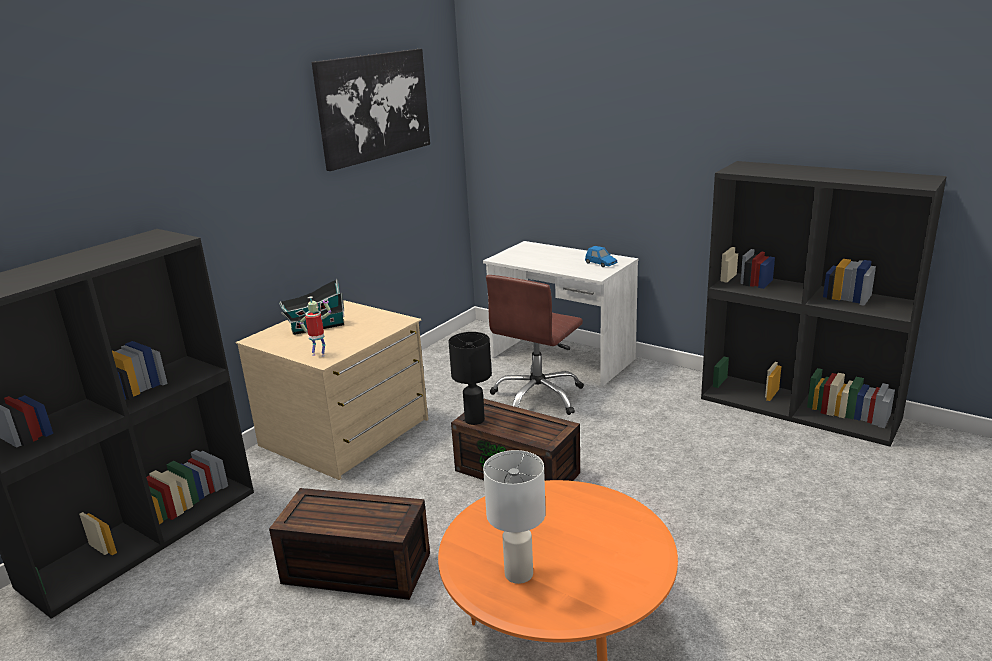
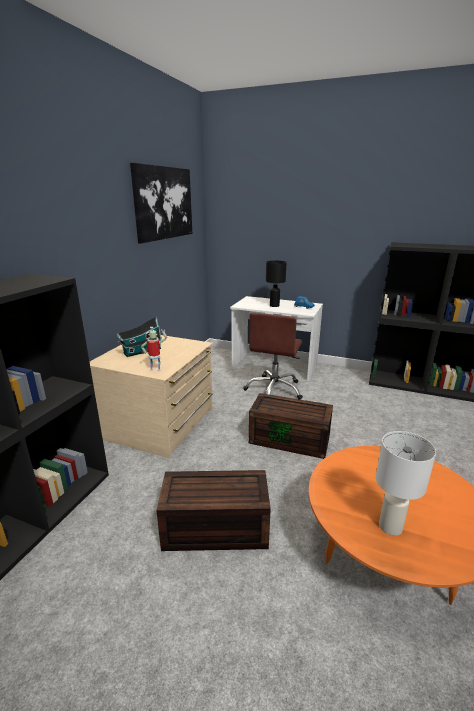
camera: 15 degrees left, 0 degrees up
black table lamp [449,332,492,425] -> black table lamp moved to [266,260,287,307]

